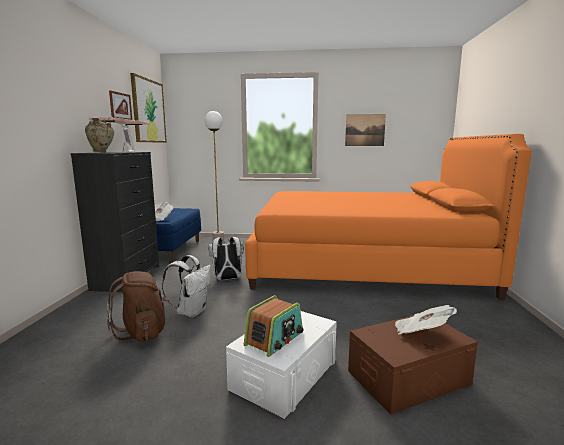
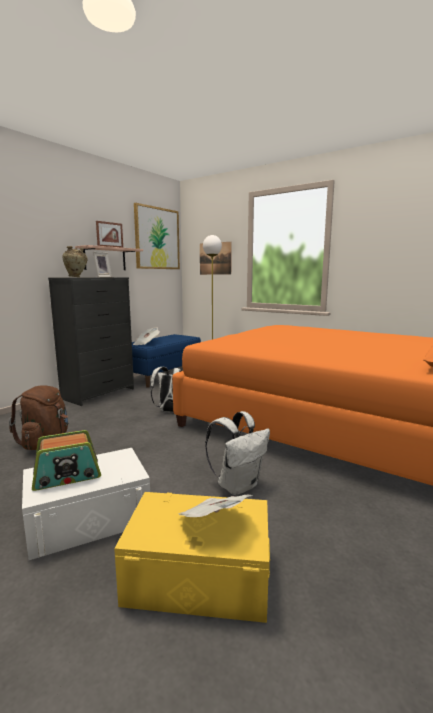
camera: 30 degrees right, 0 degrees up
white backpack [162,255,211,318] -> white backpack moved to [205,411,270,495]
picture [345,114,386,146] -> picture moved to [200,242,232,275]
brown storage box [348,315,478,415] -> yellow storage box [114,492,270,623]

